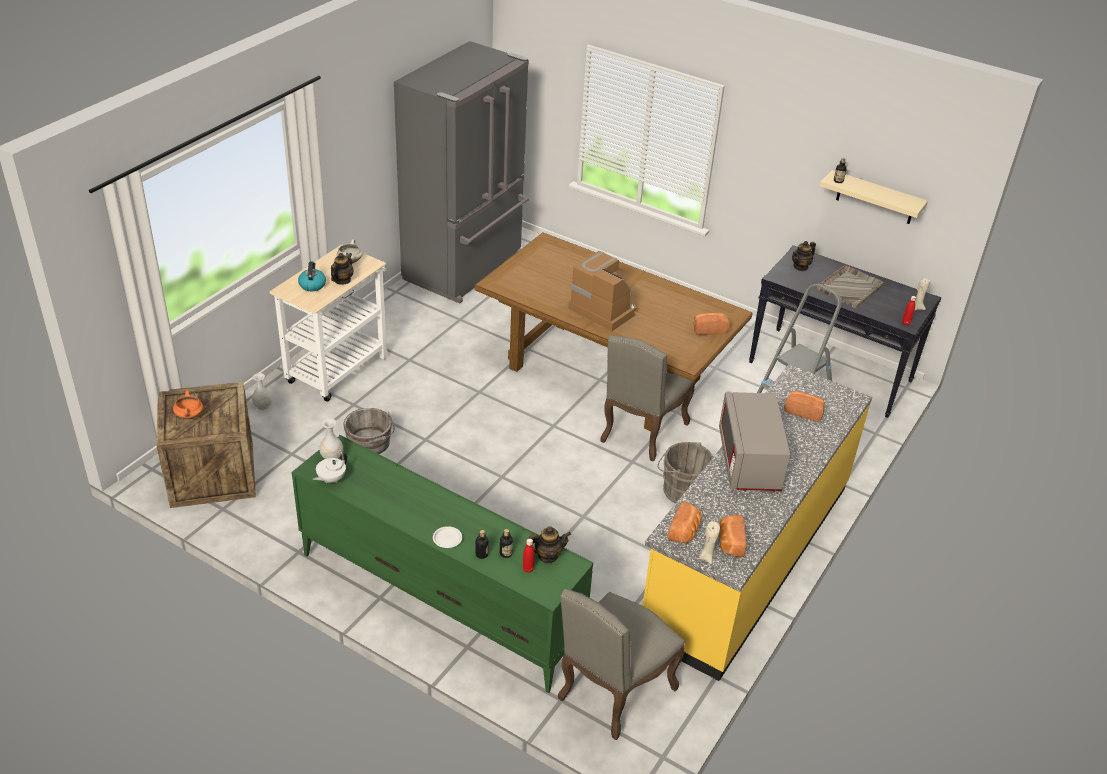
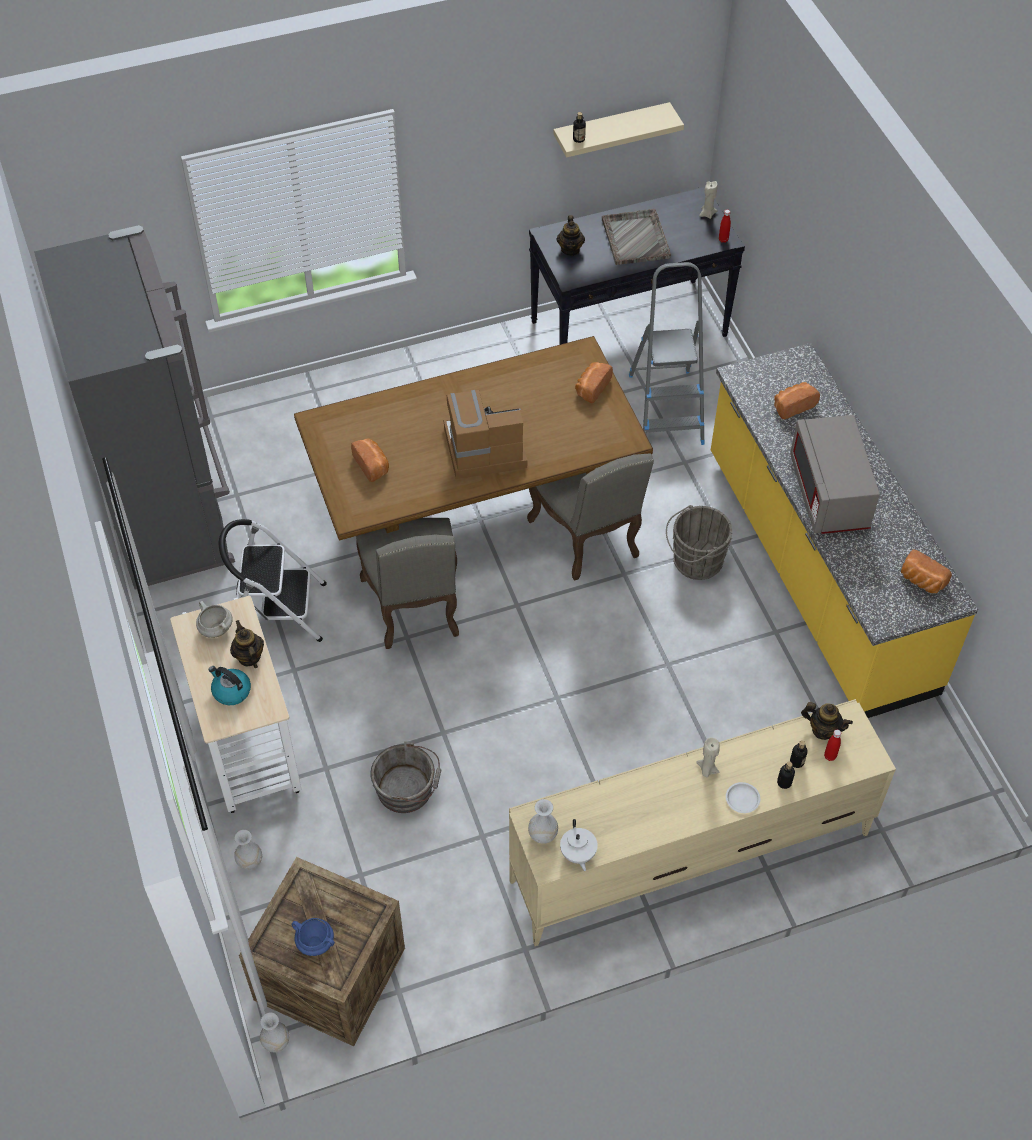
camera: 50 degrees left, 15 degrees up
orange cooking pot [173,390,203,419] -> blue cooking pot [292,918,335,956]
green cabinet [291,435,593,693] -> beige cabinet [509,699,896,946]
teapot [529,526,571,563] -> teapot turned 90 degrees clockwise [801,702,853,740]
grey chair [558,589,685,740] -> grey chair moved to [356,518,459,649]
bread [668,501,702,543] -> bread moved to [351,438,389,482]
beige candle [699,521,720,564] -> beige candle moved to [696,738,720,777]
grey microwave [719,392,790,492] -> grey microwave turned 45 degrees clockwise [790,415,880,534]
none -> step ladder [219,519,327,642]
none -> white vase [260,1012,290,1053]

